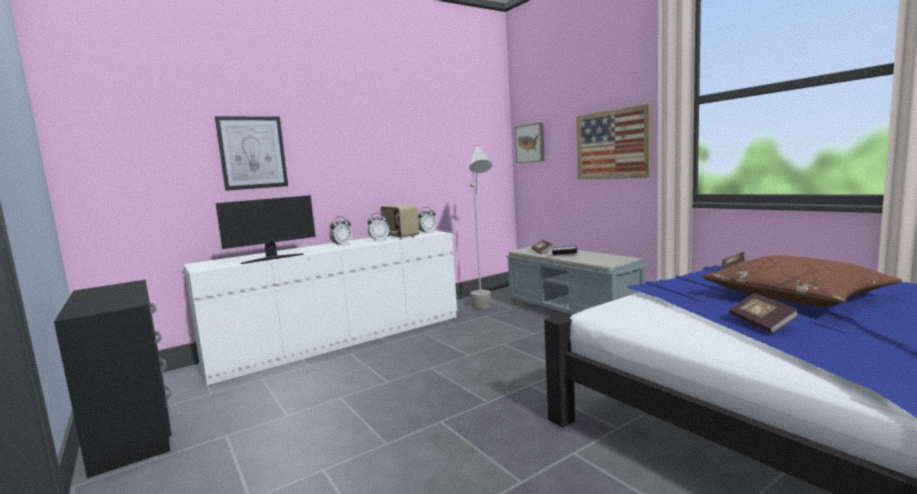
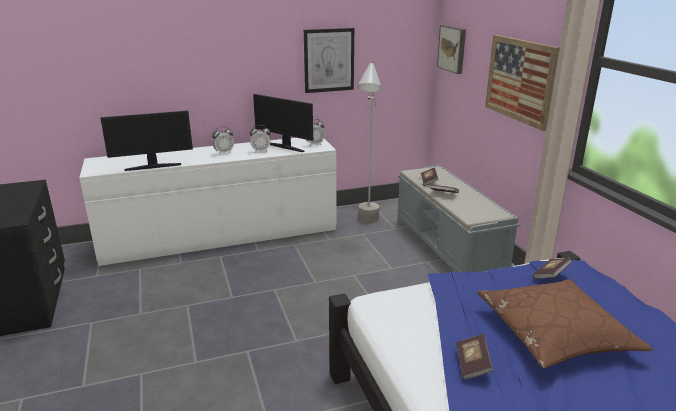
camera: 15 degrees right, 15 degrees up
picture [215,116,288,191] -> picture moved to [304,28,354,93]
radio [381,205,419,239] -> monitor [253,94,313,152]

